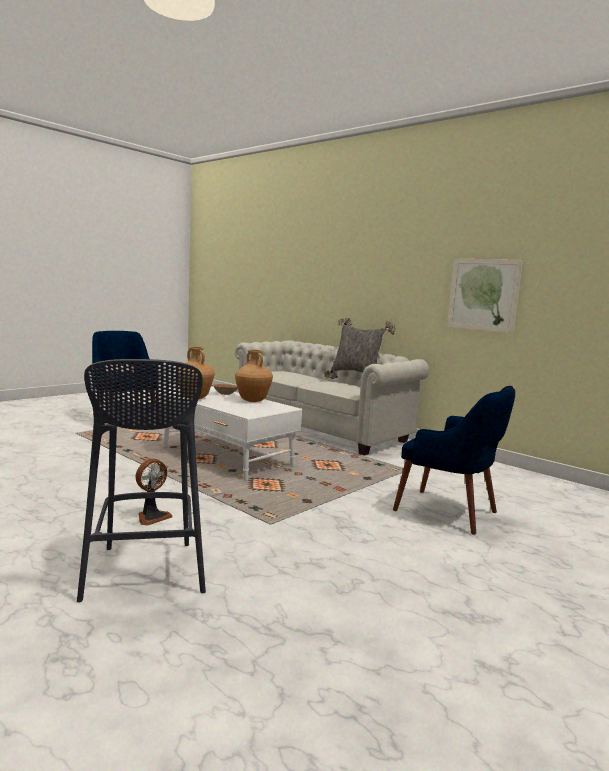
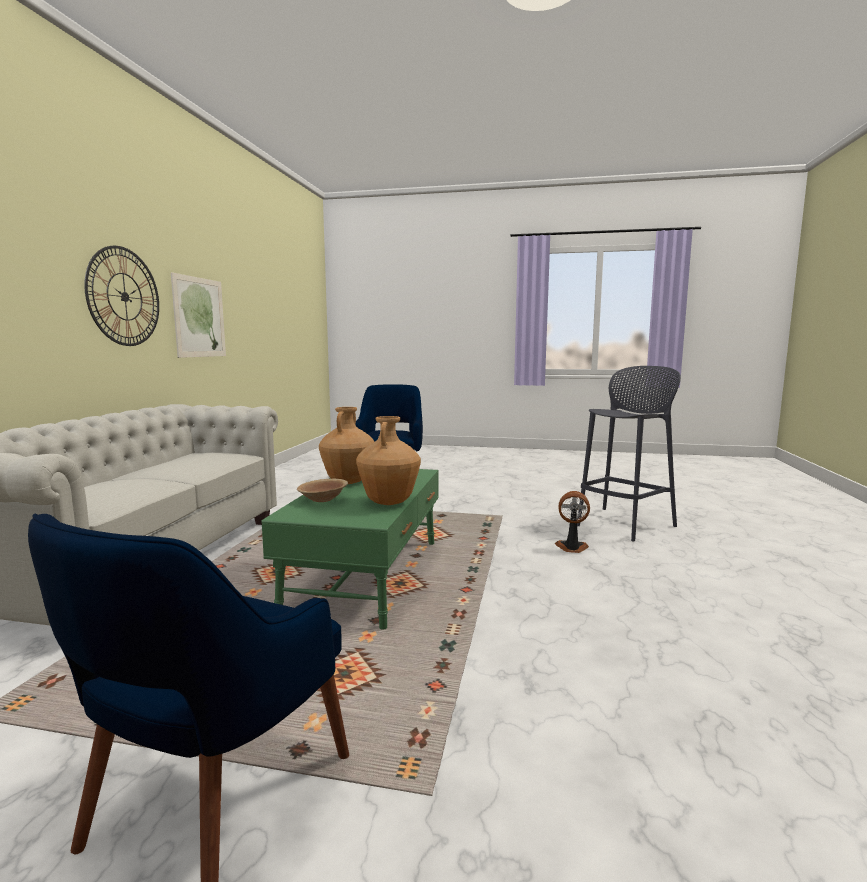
camera: 120 degrees left, 0 degrees up
white coffee table [160,387,302,480] -> green coffee table [261,469,439,630]
pillow [323,318,396,379] -> none
none -> wall clock [84,246,159,346]

